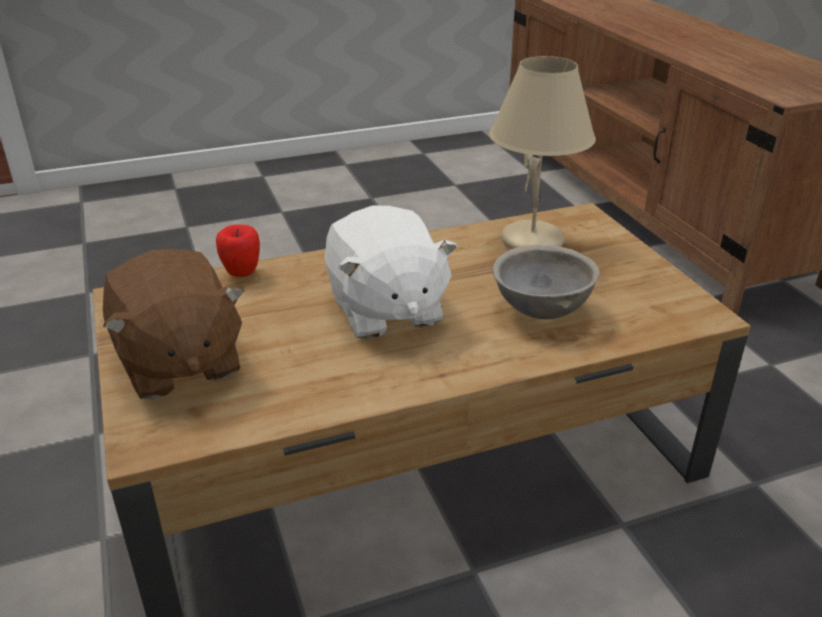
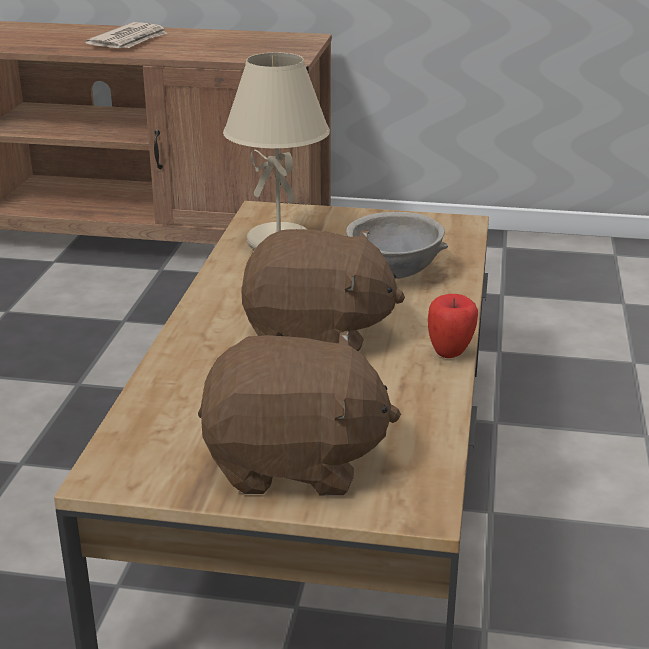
camera: 60 degrees left, 5 degrees down
apple [216,225,260,277] -> apple moved to [428,294,478,358]
white plush toy [324,205,458,339] -> brown plush toy [241,229,405,352]
none -> newspaper [85,22,167,48]

